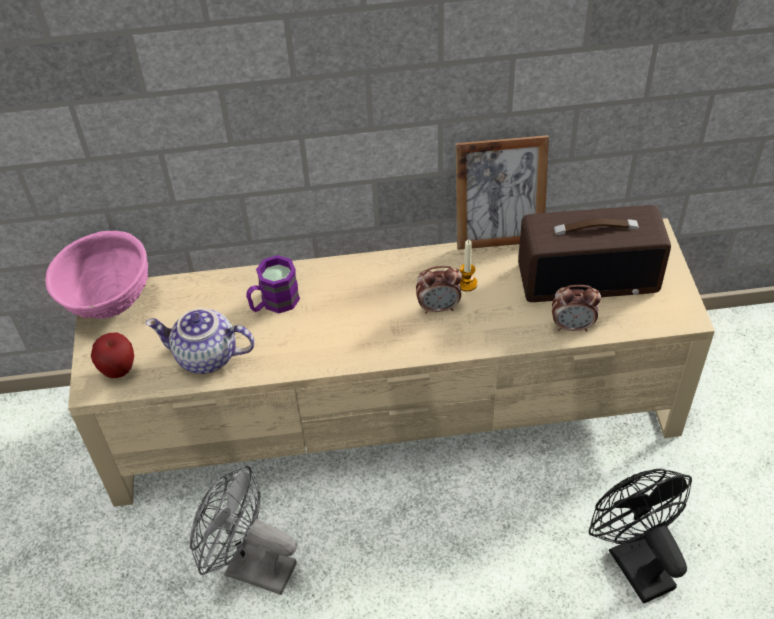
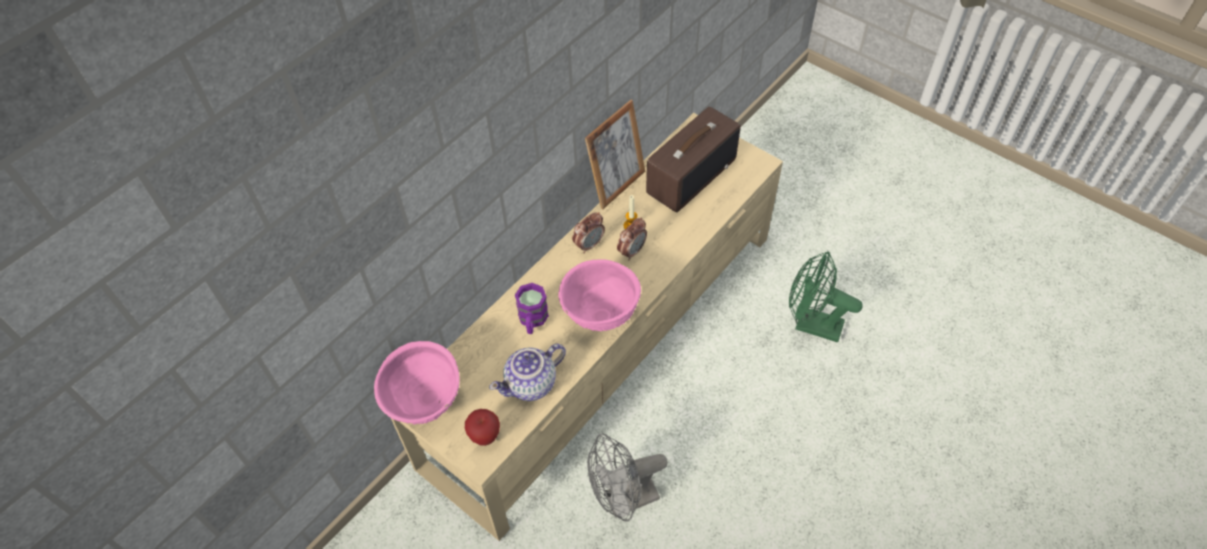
camera: 45 degrees left, 5 degrees up
alarm clock [552,285,601,331] -> alarm clock moved to [572,212,605,253]
black fan [589,468,692,604] -> green fan [789,251,863,342]
none -> pink bowl [558,259,641,331]

